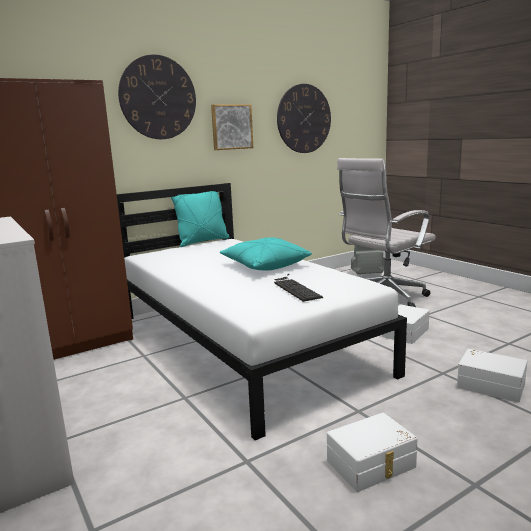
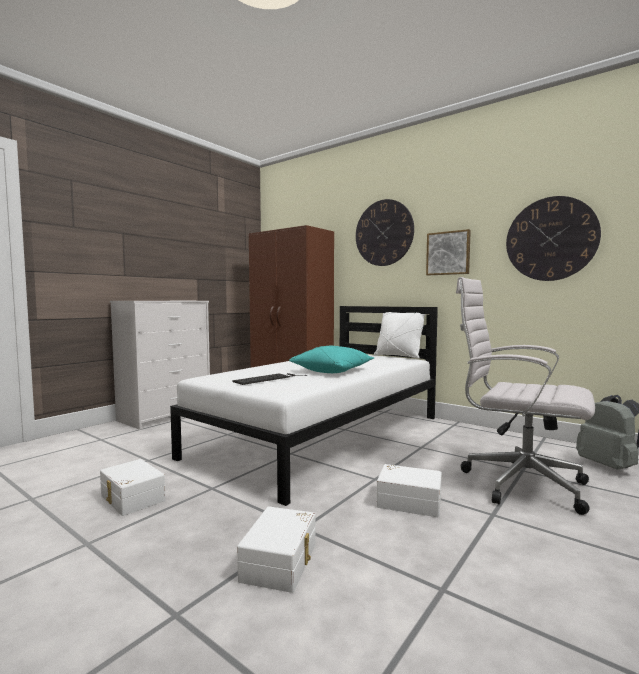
camera: 70 degrees right, 10 degrees down
turquoise pillow [171,191,230,247] -> white pillow [374,312,426,359]

